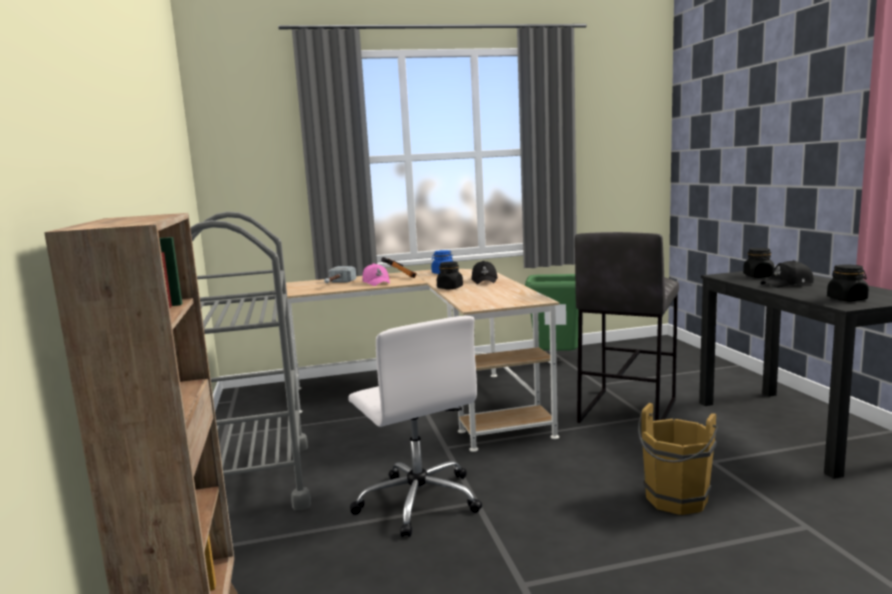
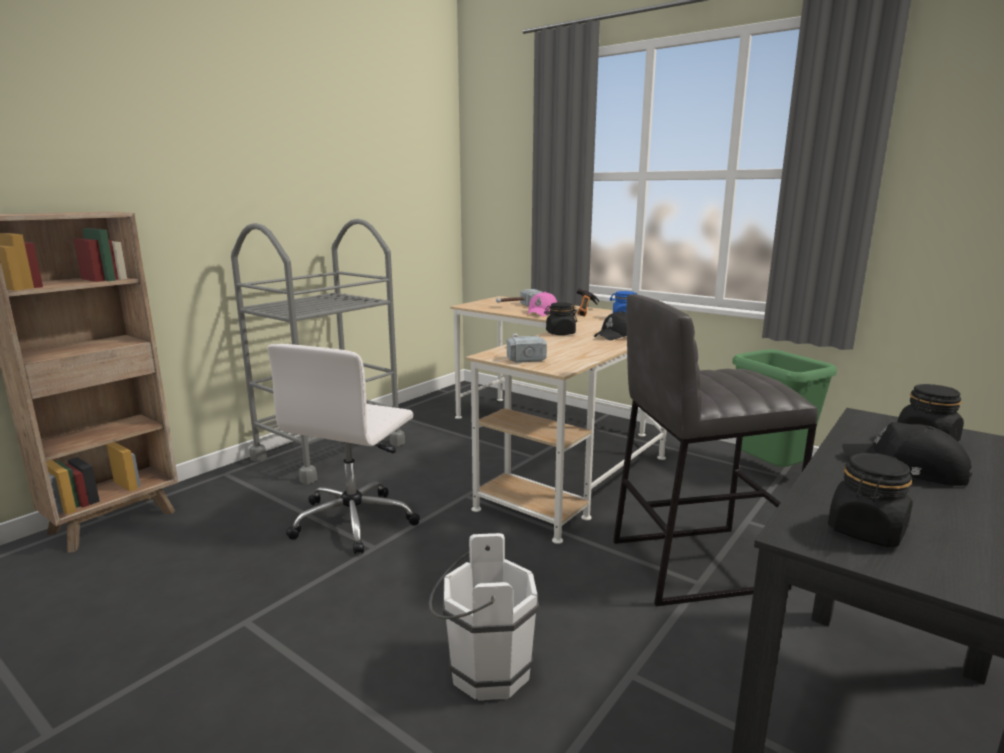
camera: 50 degrees right, 5 degrees up
brown bucket [638,403,718,515] -> white bucket [428,533,539,701]
none -> hammer [507,333,547,363]

